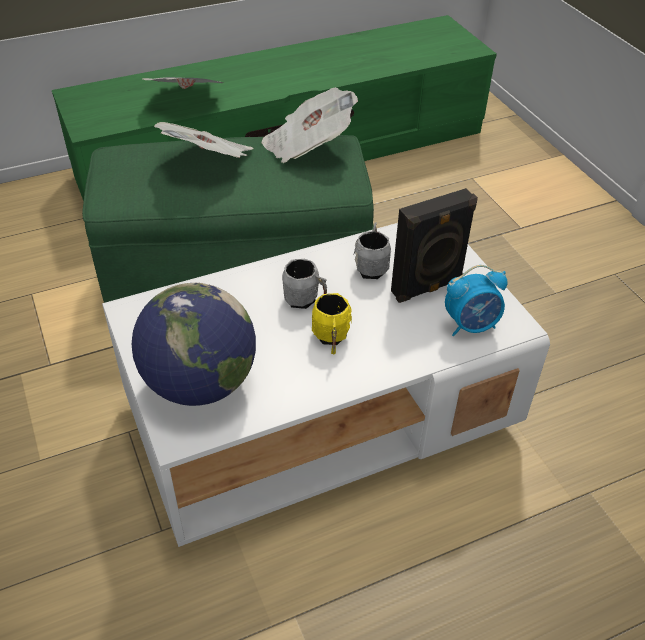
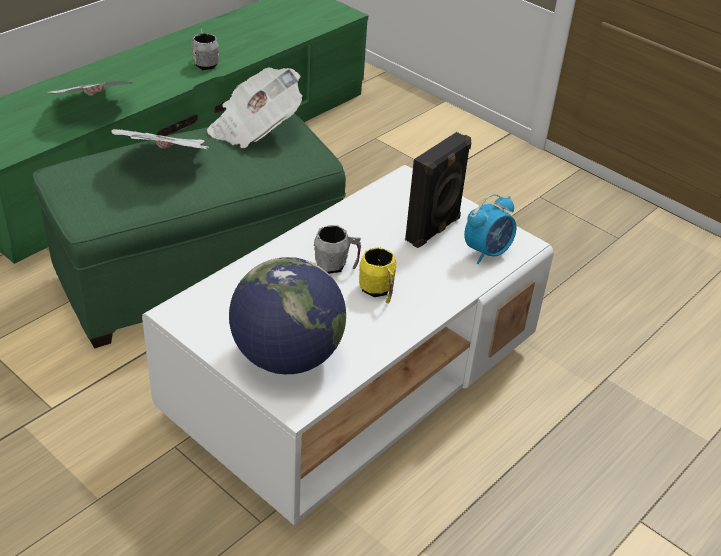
camera: 25 degrees left, 5 degrees down
grey mug [354,222,391,279] -> grey mug moved to [191,29,219,70]

